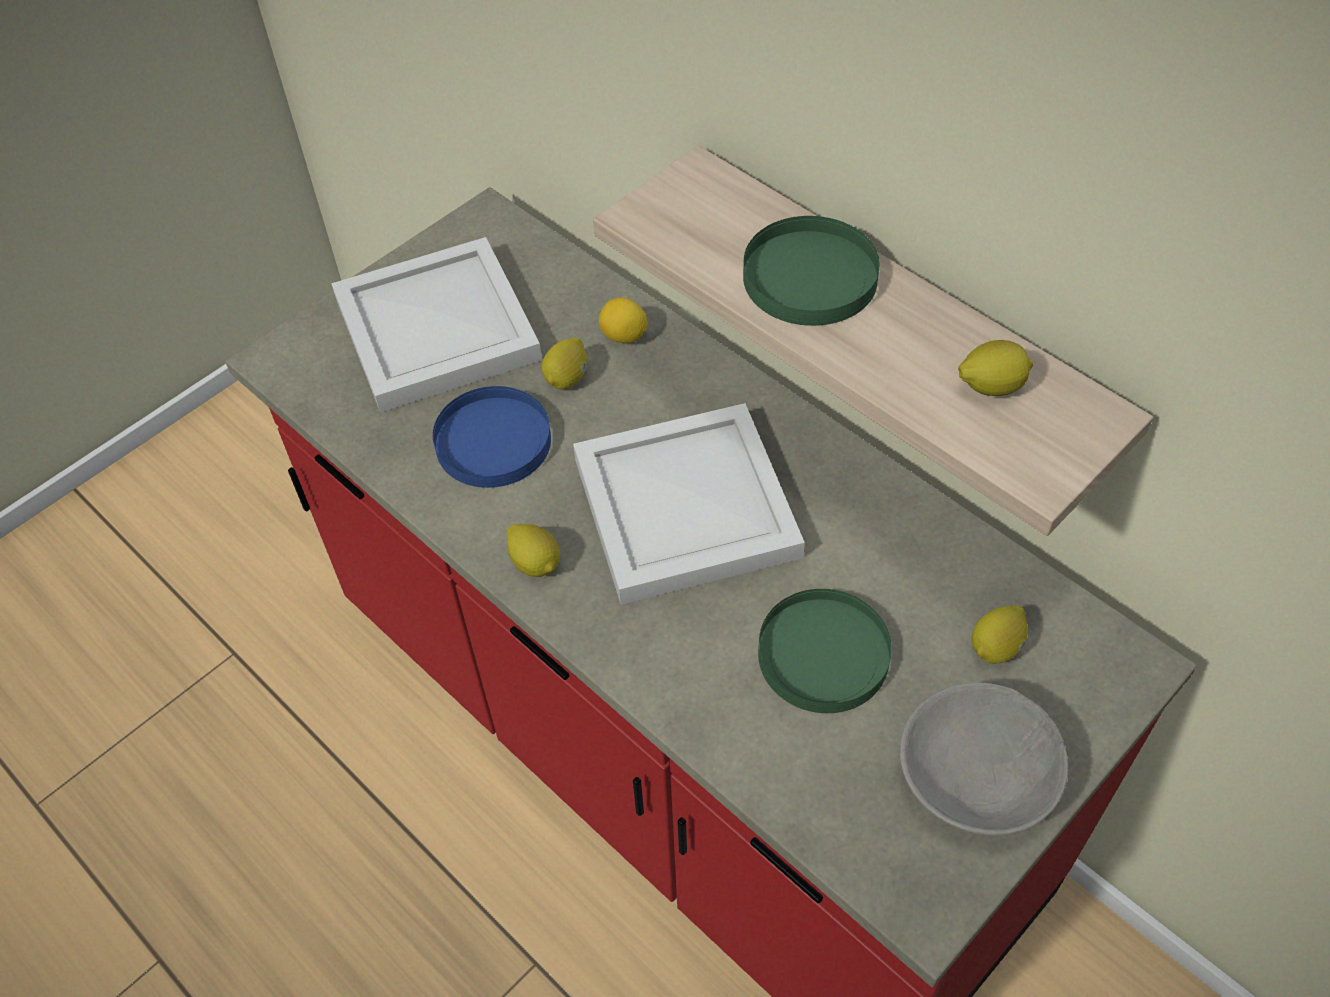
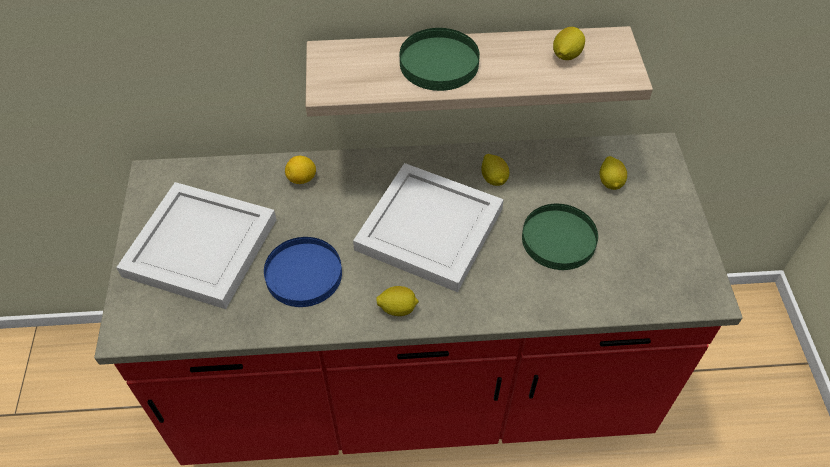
camera: 50 degrees left, 0 degrees up
lemon [542,338,587,389] -> lemon moved to [481,154,509,186]
grey bowl [899,683,1068,836] -> none

